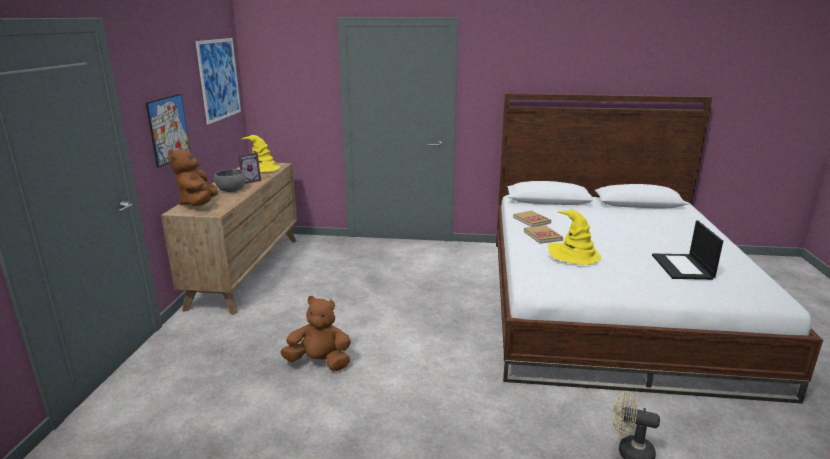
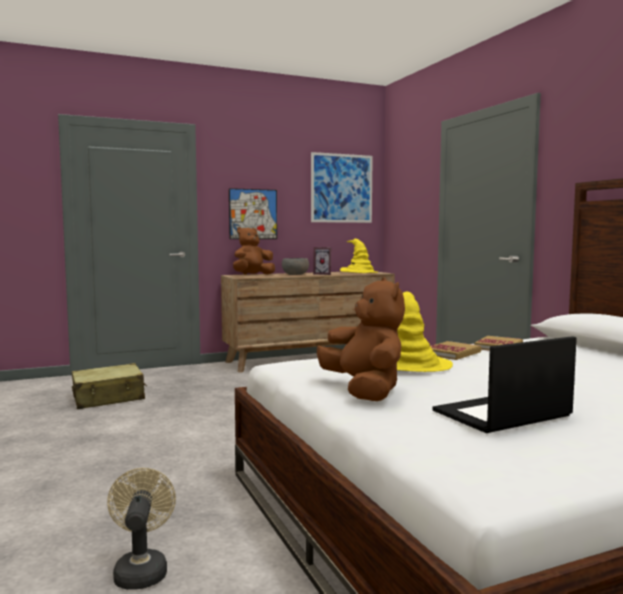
camera: 60 degrees right, 15 degrees down
brown plush toy [280,296,351,371] -> brown plush toy moved to [317,277,405,401]
none -> beige suitcase [72,363,147,409]

